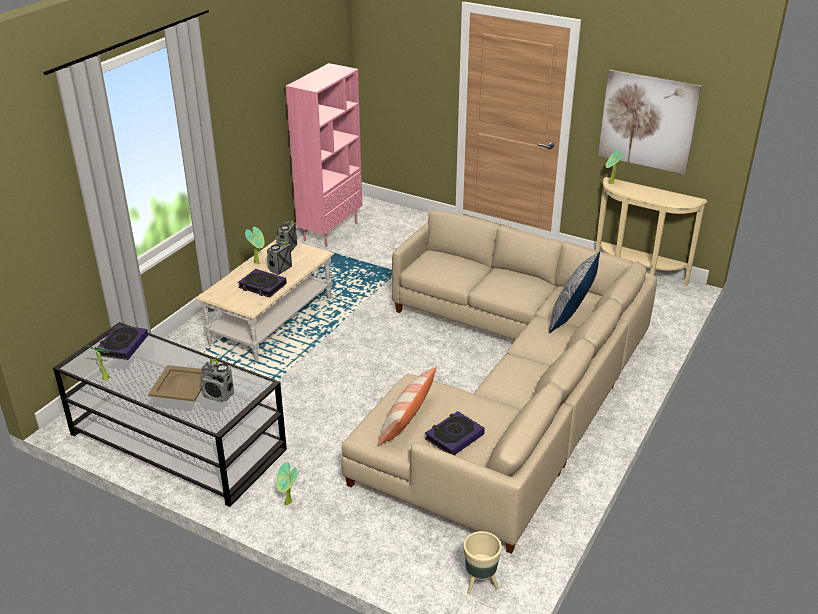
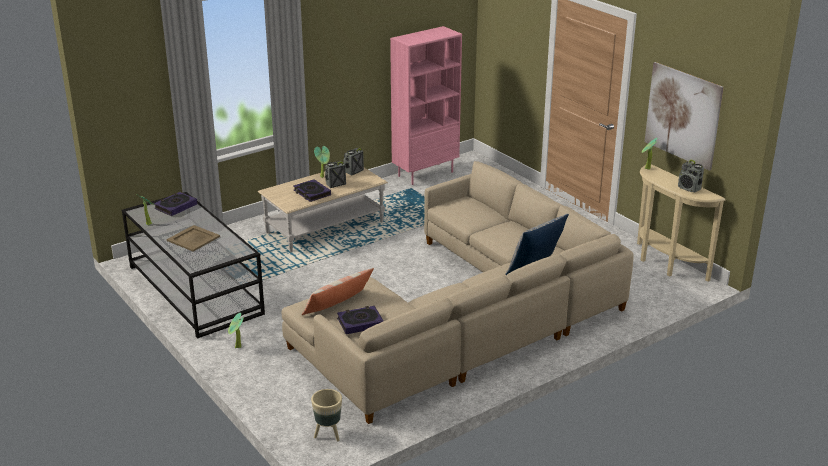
camera: 25 degrees right, 5 degrees down
radio [200,359,234,402] -> radio moved to [678,160,704,193]

